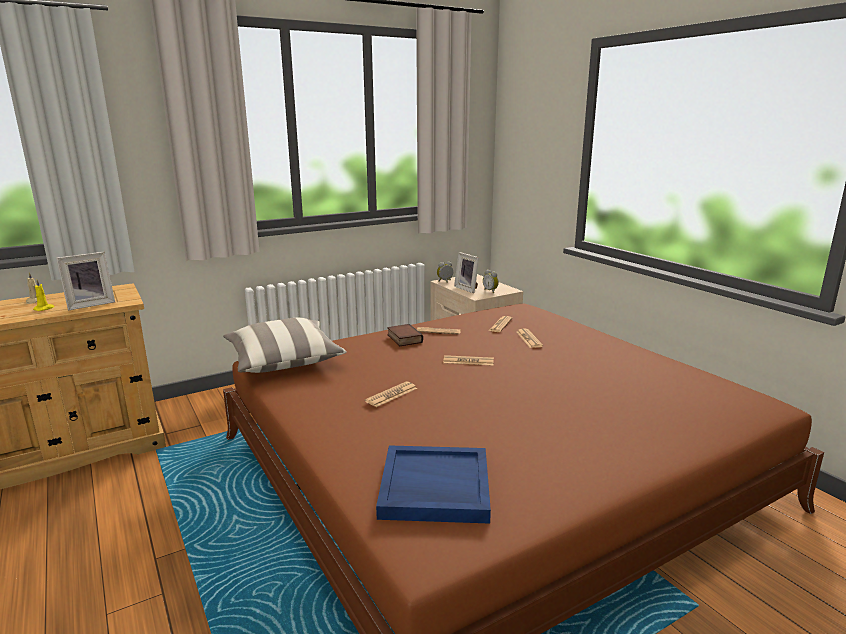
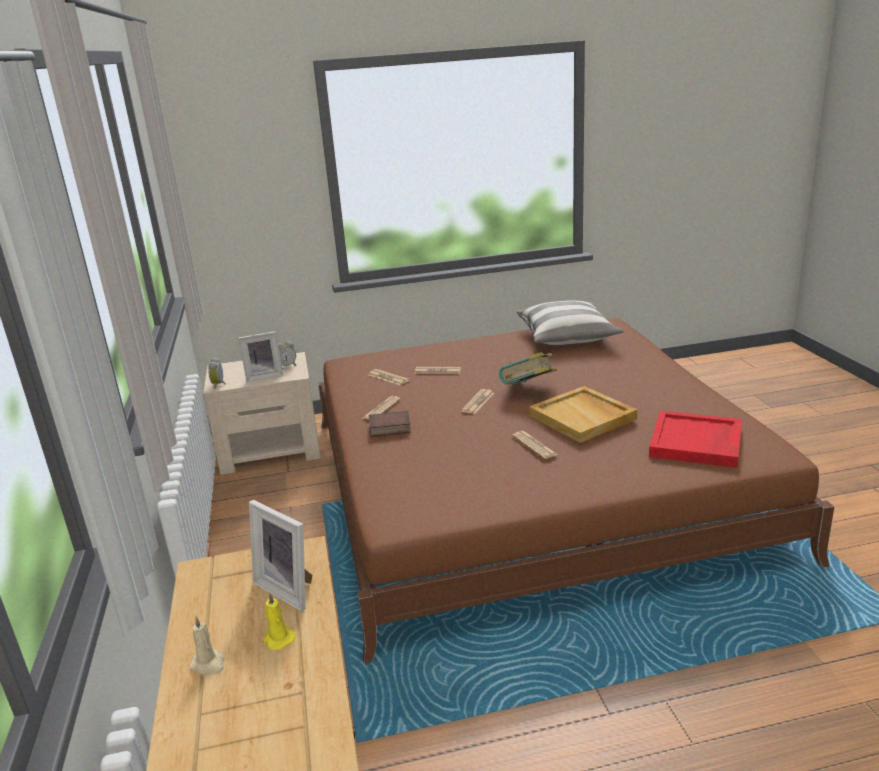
camera: 70 degrees left, 5 degrees up
picture frame [56,252,115,310] -> picture frame turned 150 degrees clockwise [249,500,312,611]
pillow [223,317,347,373] -> pillow moved to [516,300,624,345]
blue tray [376,445,491,524] -> red tray [649,411,742,468]
none -> book [499,353,557,385]
none -> beige tray [529,386,637,443]

